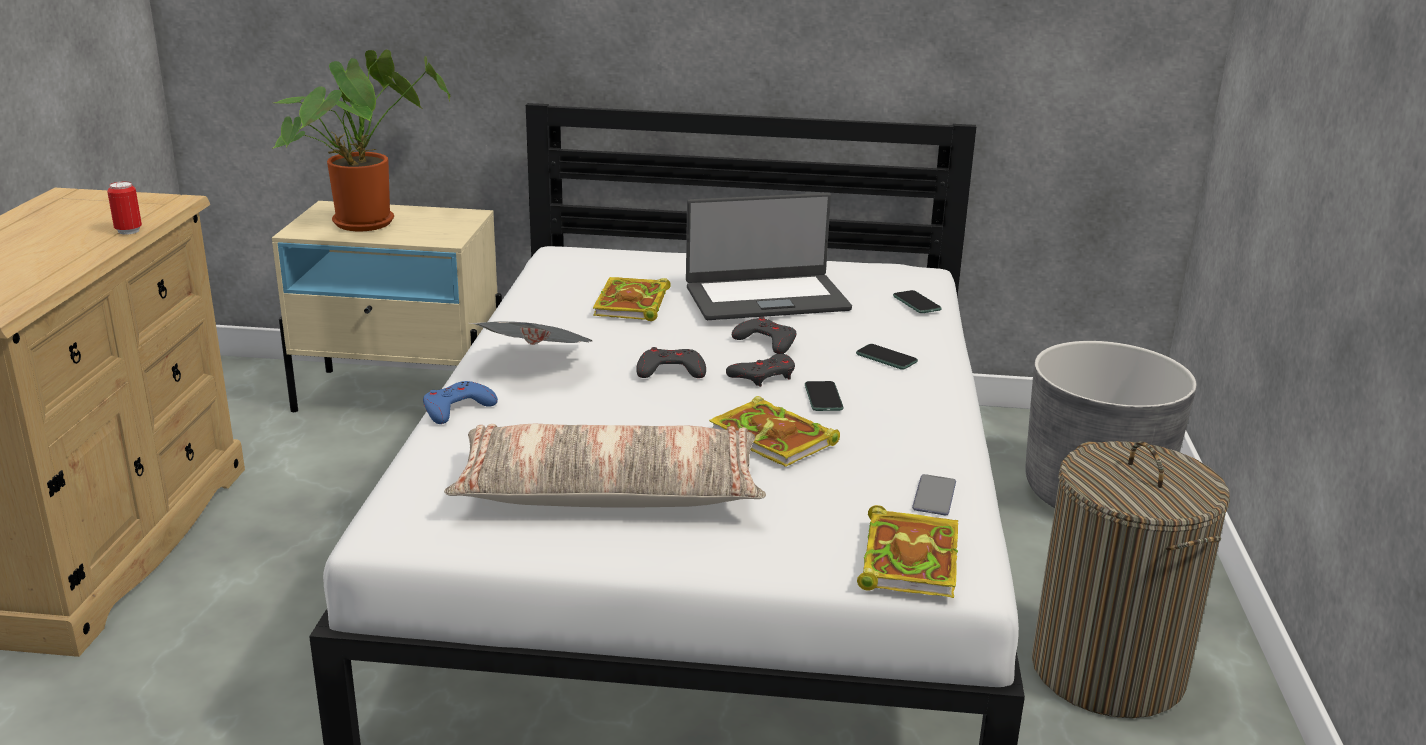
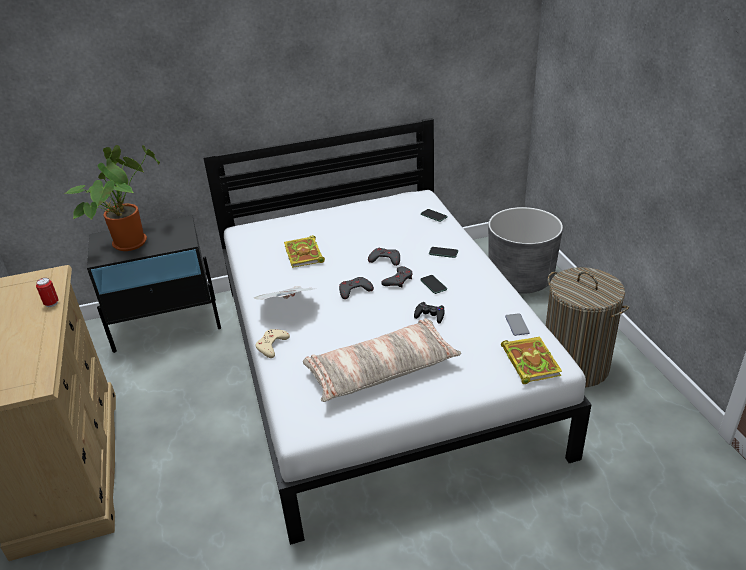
camera: 20 degrees left, 10 degrees up
beige nightstand [272,201,502,412] -> black nightstand [87,215,221,353]
blue game controller [423,381,498,424] -> beige game controller [255,329,290,358]
laptop [686,193,852,320] -> none
book [709,396,840,467] -> black game controller [414,302,445,324]

